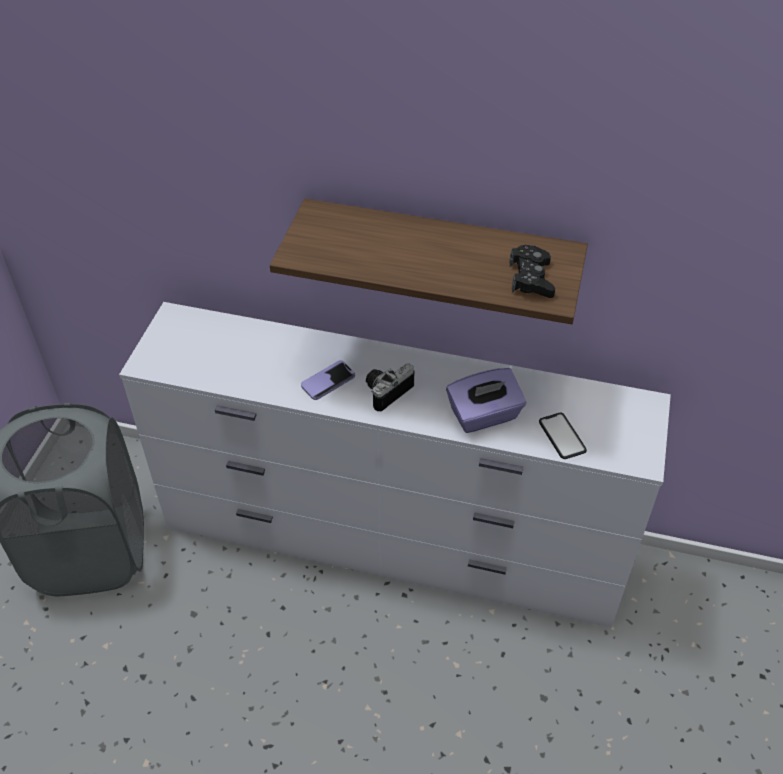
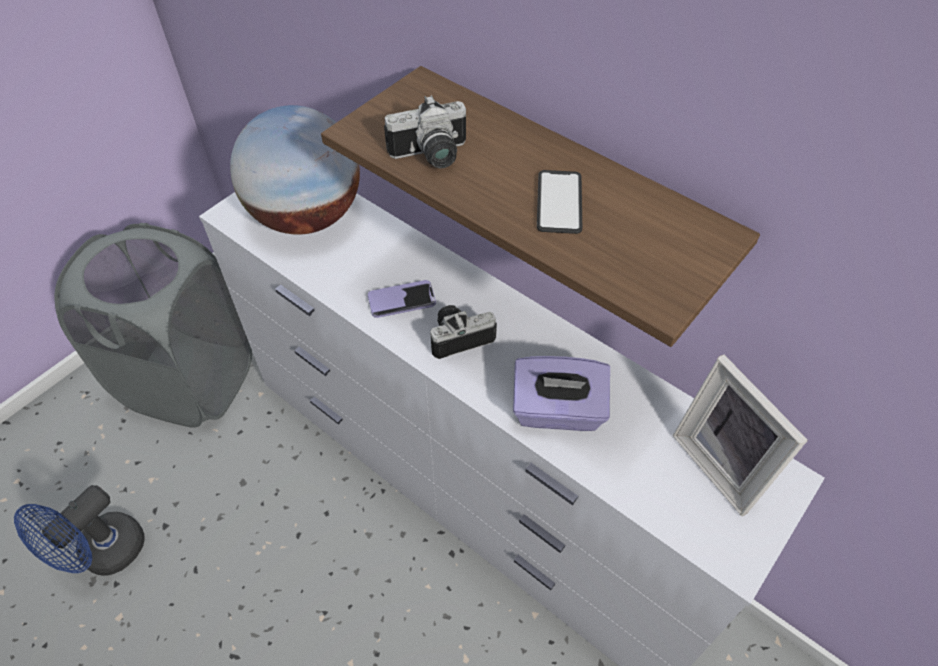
camera: 25 degrees right, 5 degrees up
black game controller [510,245,555,298] -> none
phone [539,413,587,459] -> phone moved to [537,170,582,234]
none -> blue fan [14,485,145,576]
none -> globe [230,105,360,235]
none -> camera [384,95,466,168]
none -> picture frame [673,355,808,516]

